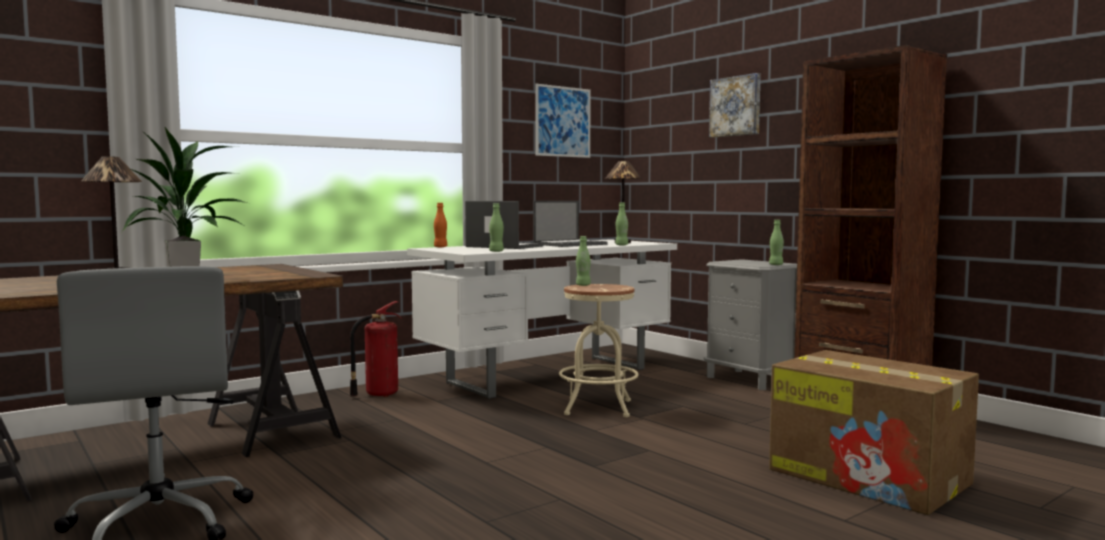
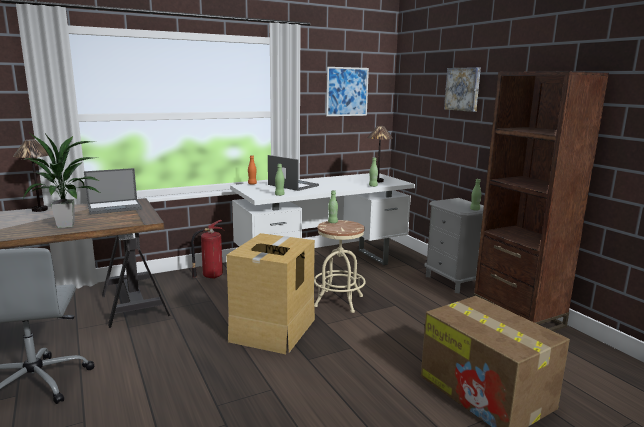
camera: 10 degrees right, 10 degrees up
laptop [533,201,608,247] -> laptop moved to [84,168,142,215]
none -> cardboard box [226,233,315,354]

